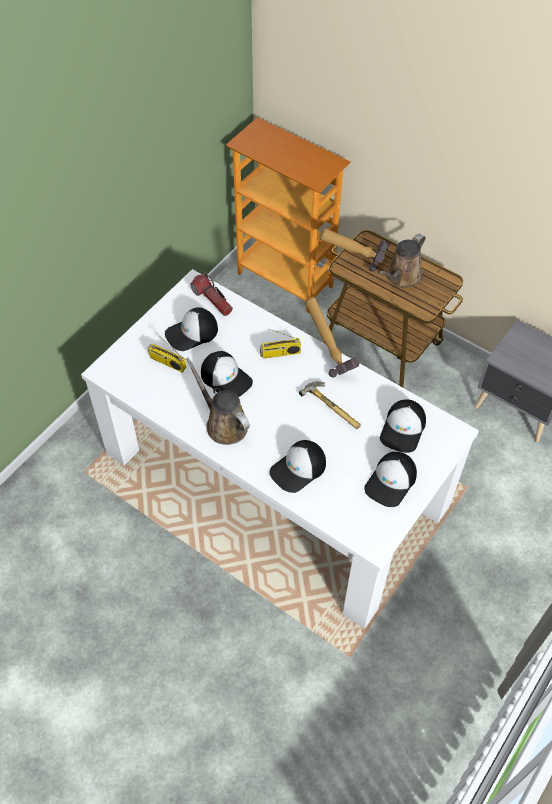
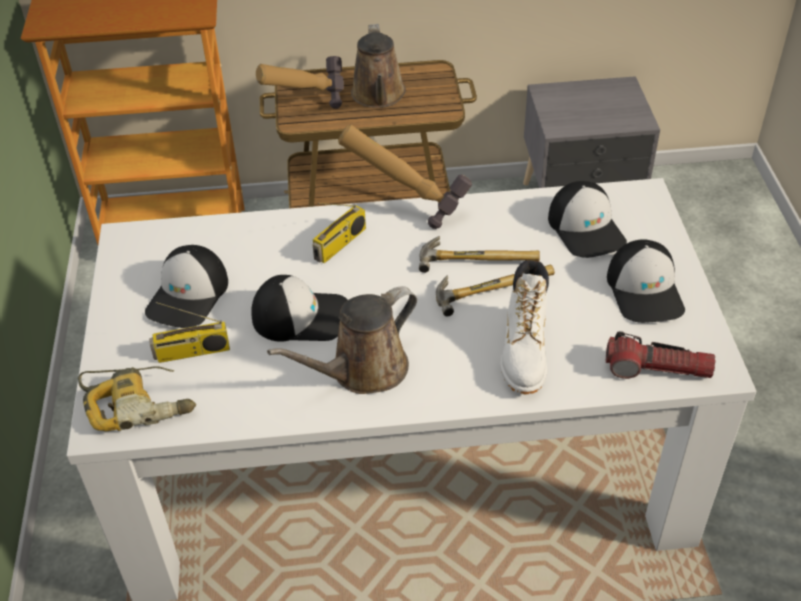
camera: 40 degrees left, 10 degrees down
brown watering can [186,358,250,445] -> brown watering can turned 45 degrees counterclockwise [267,286,417,394]
flashlight [190,274,233,316] -> flashlight moved to [606,331,715,379]
cap [270,440,326,493] -> white boot [500,260,549,395]
none -> power drill [78,366,196,431]
none -> hammer [436,265,555,317]

